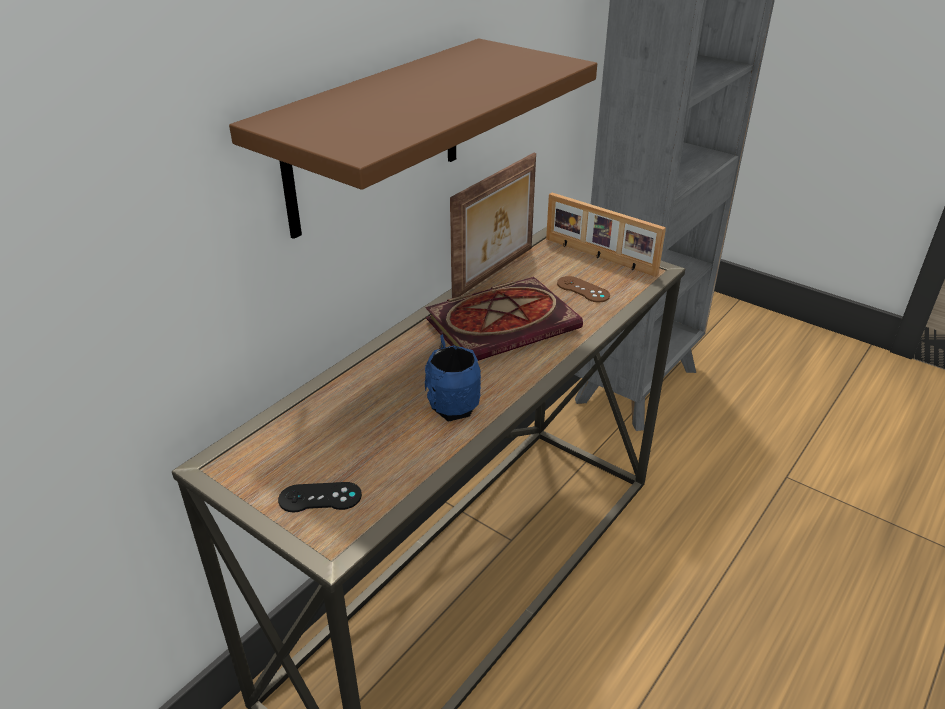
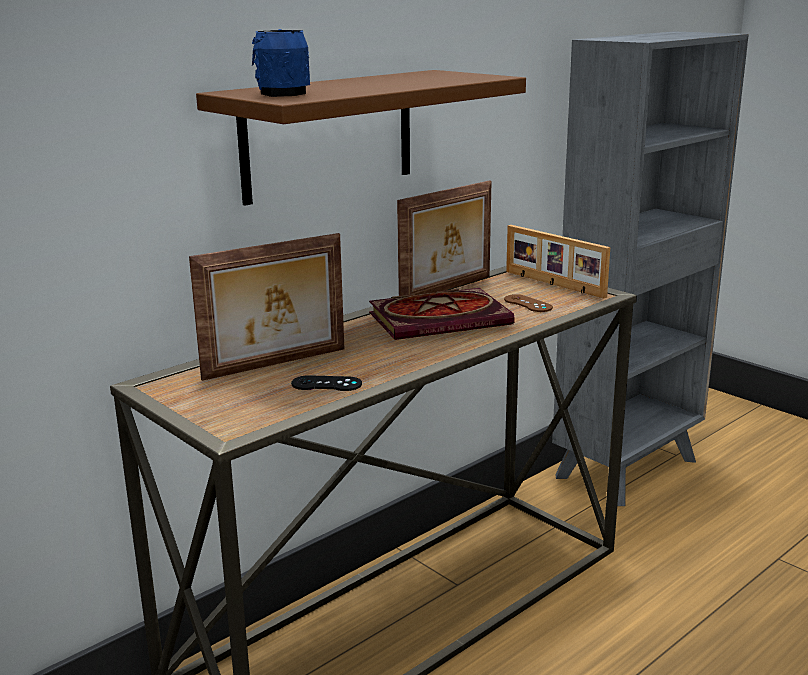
camera: 10 degrees right, 15 degrees down
black game controller [278,482,362,512] -> black game controller moved to [291,375,362,391]
blue mug [425,334,481,422] -> blue mug moved to [252,29,310,97]
none -> picture frame [189,233,344,381]

